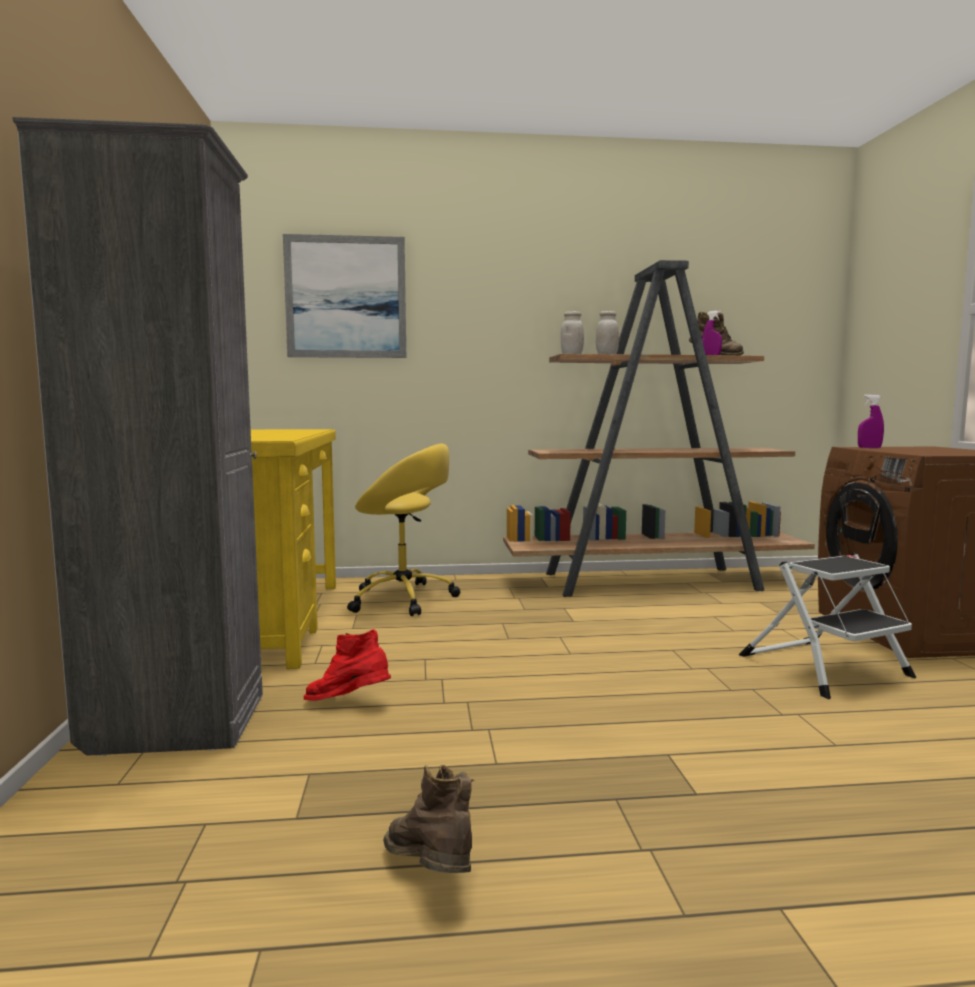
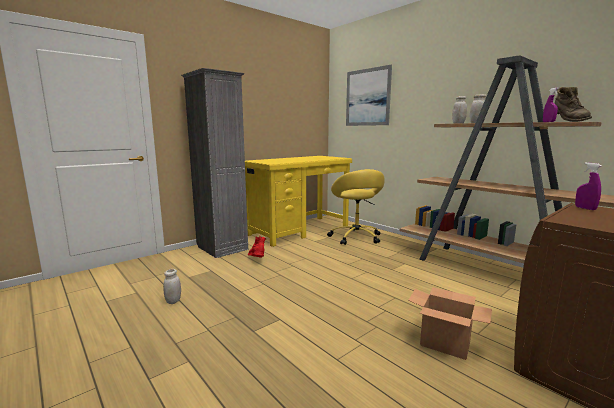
camera: 55 degrees right, 5 degrees up
brown boot [383,765,474,873] -> white jar [163,269,181,304]
step ladder [739,553,916,699] -> cardboard box [408,287,492,360]

